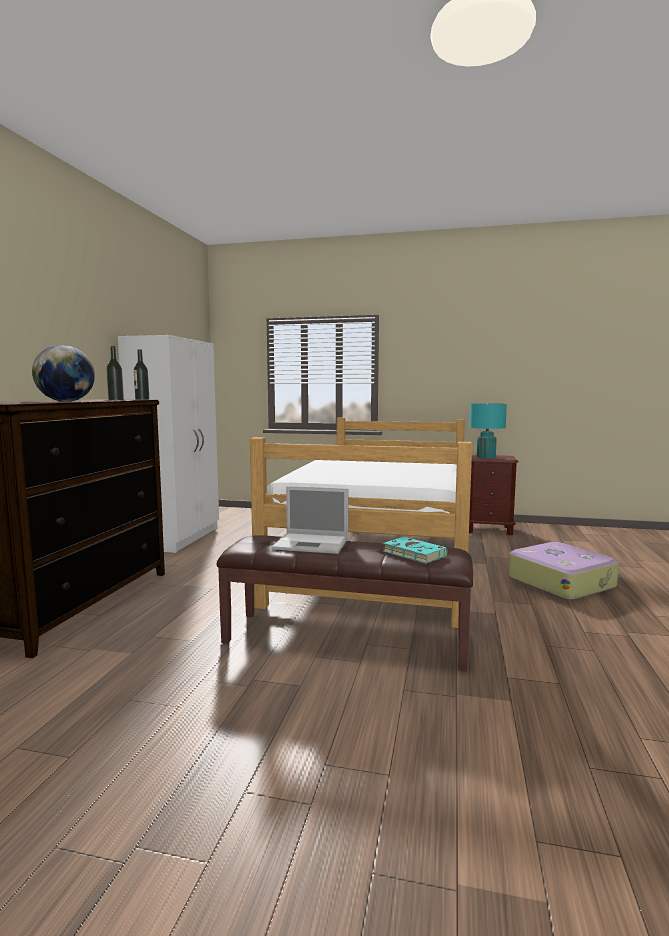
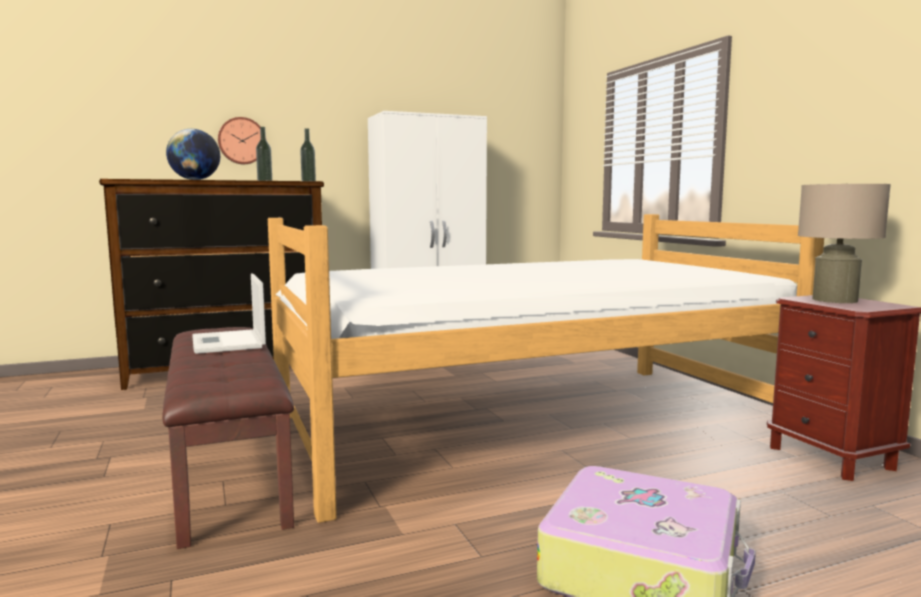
camera: 55 degrees right, 0 degrees up
turquoise book [383,537,447,564] -> none
turquoise table lamp [469,403,507,458] -> beige table lamp [798,184,891,303]
none -> wall clock [218,117,260,164]

